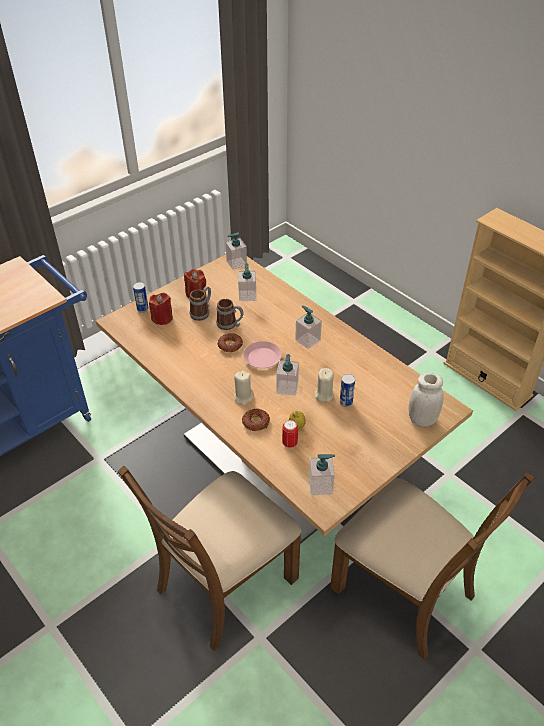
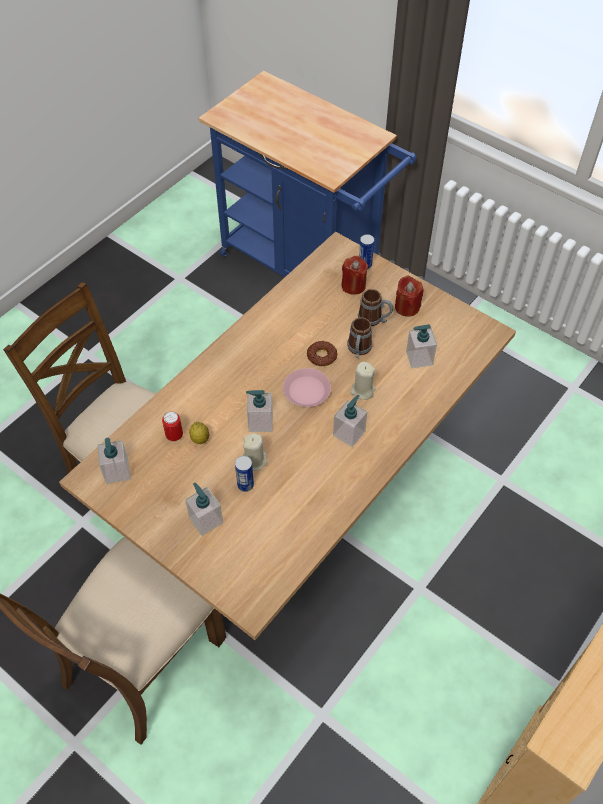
camera: 80 degrees right, 10 degrees up
soap dispenser [225,232,247,270] -> soap dispenser moved to [185,483,223,536]
beige candle [234,371,254,405] -> beige candle moved to [350,362,375,400]
donut [242,409,270,431] -> none
white jar [408,373,444,426] -> none

